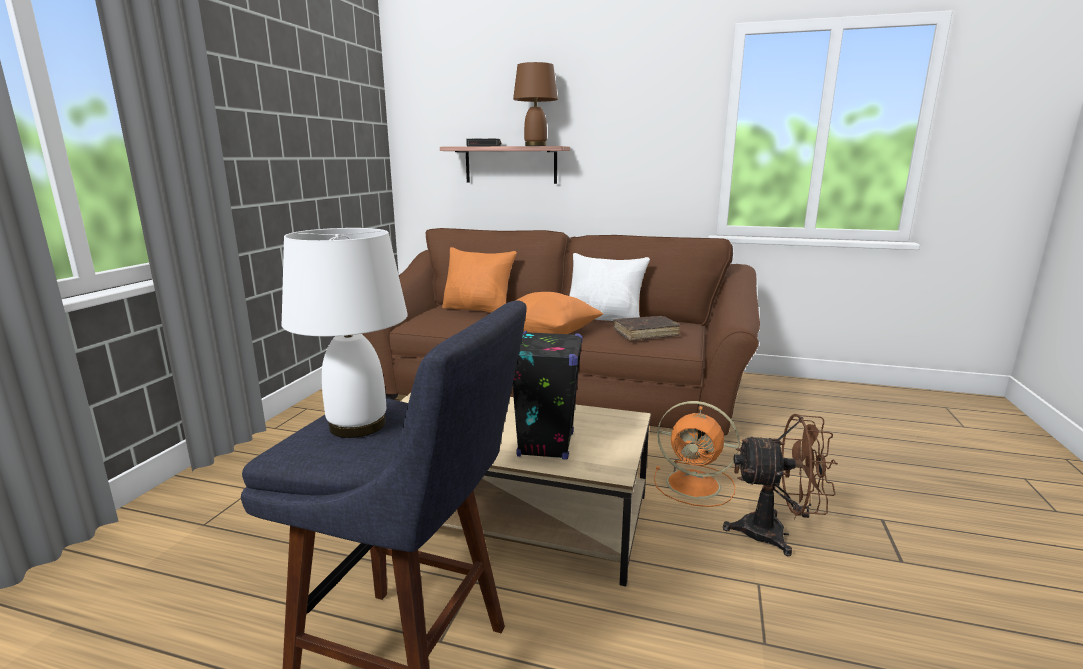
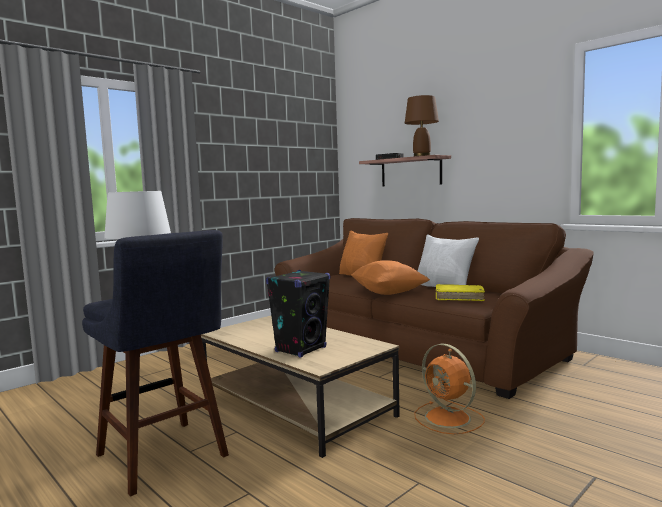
camera: 30 degrees right, 10 degrees down
brown book [613,316,680,341] -> yellow book [436,284,485,301]
brown fan [723,414,838,556] -> none

